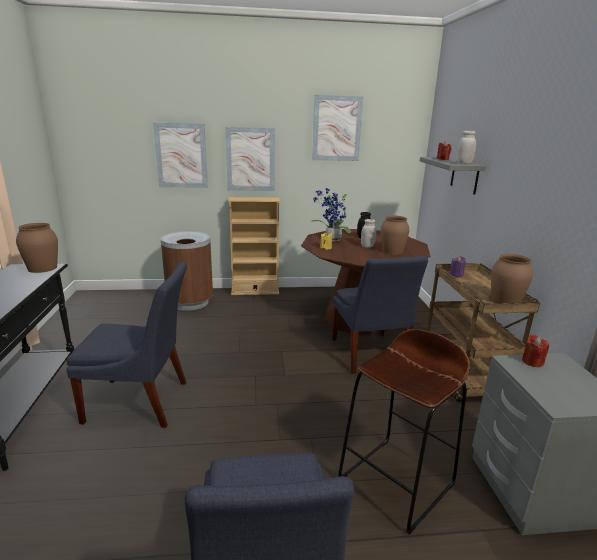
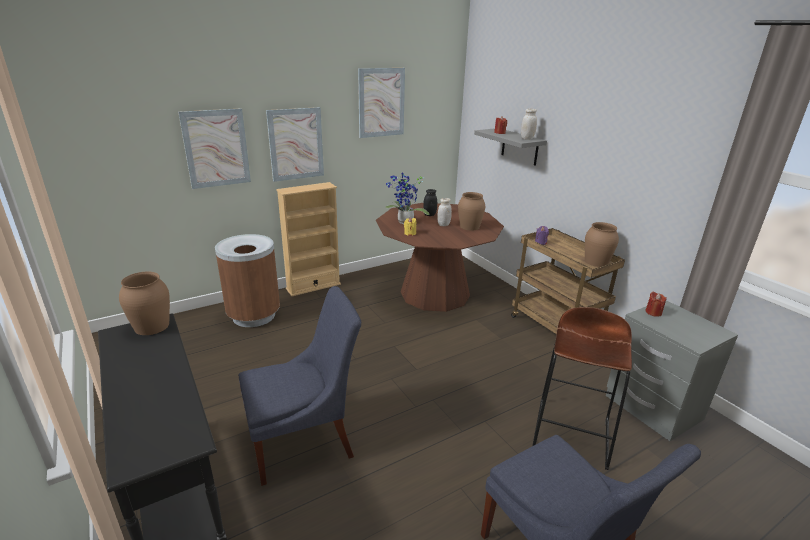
camera: 25 degrees left, 5 degrees up
blue chair [332,256,428,374] -> none

